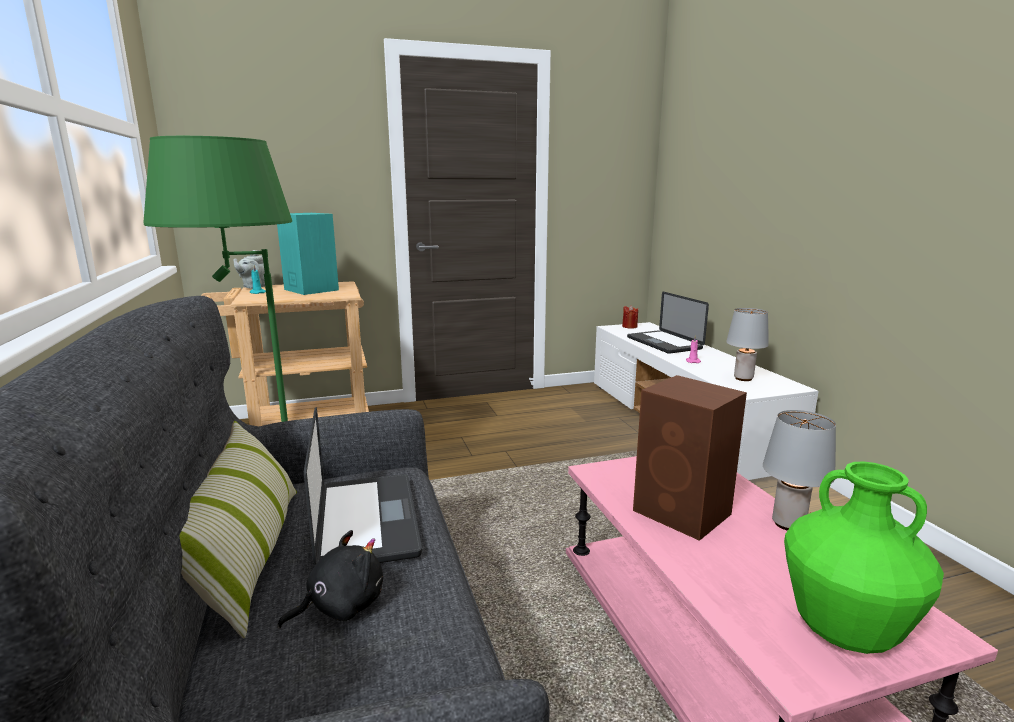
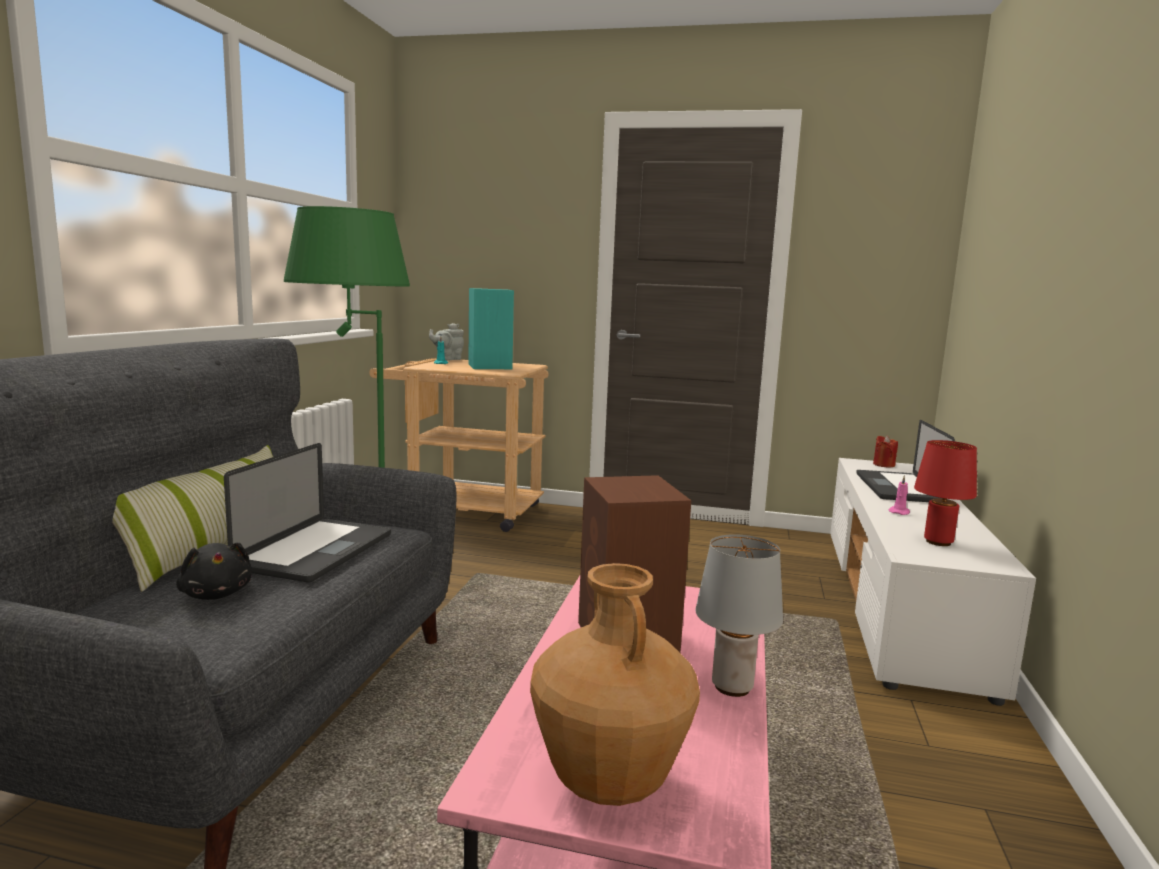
camera: 30 degrees right, 5 degrees down
black plush toy [278,530,383,628] -> black plush toy turned 60 degrees clockwise [176,542,252,600]
grey table lamp [726,308,769,381] -> red table lamp [914,440,977,546]
green vase [784,461,944,654] -> brown vase [530,563,700,806]

